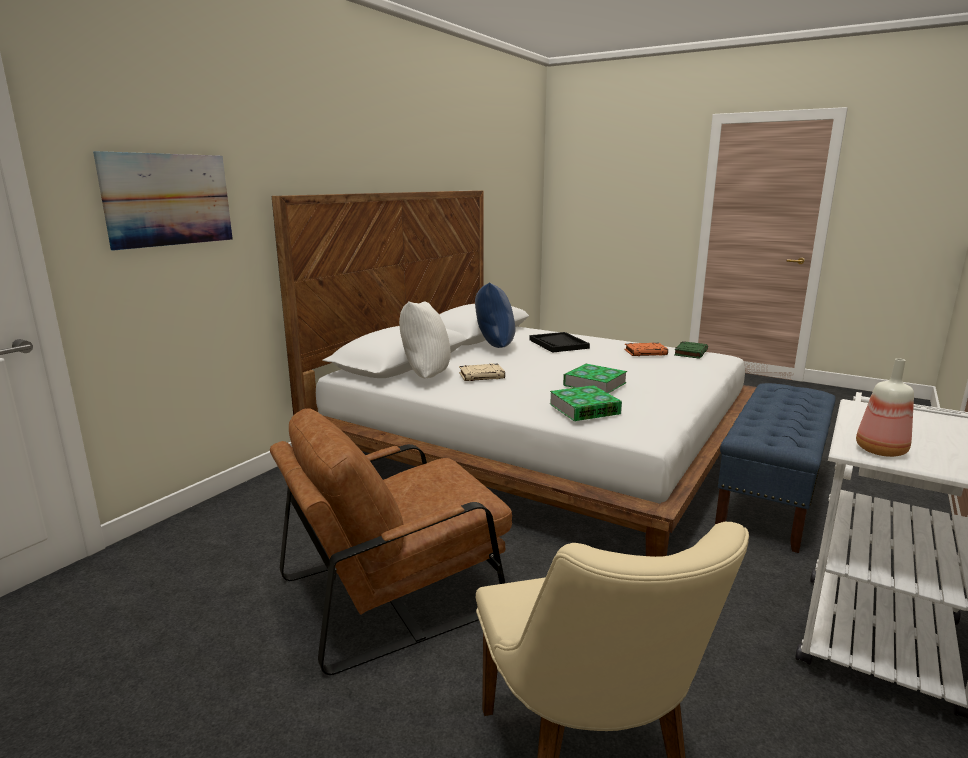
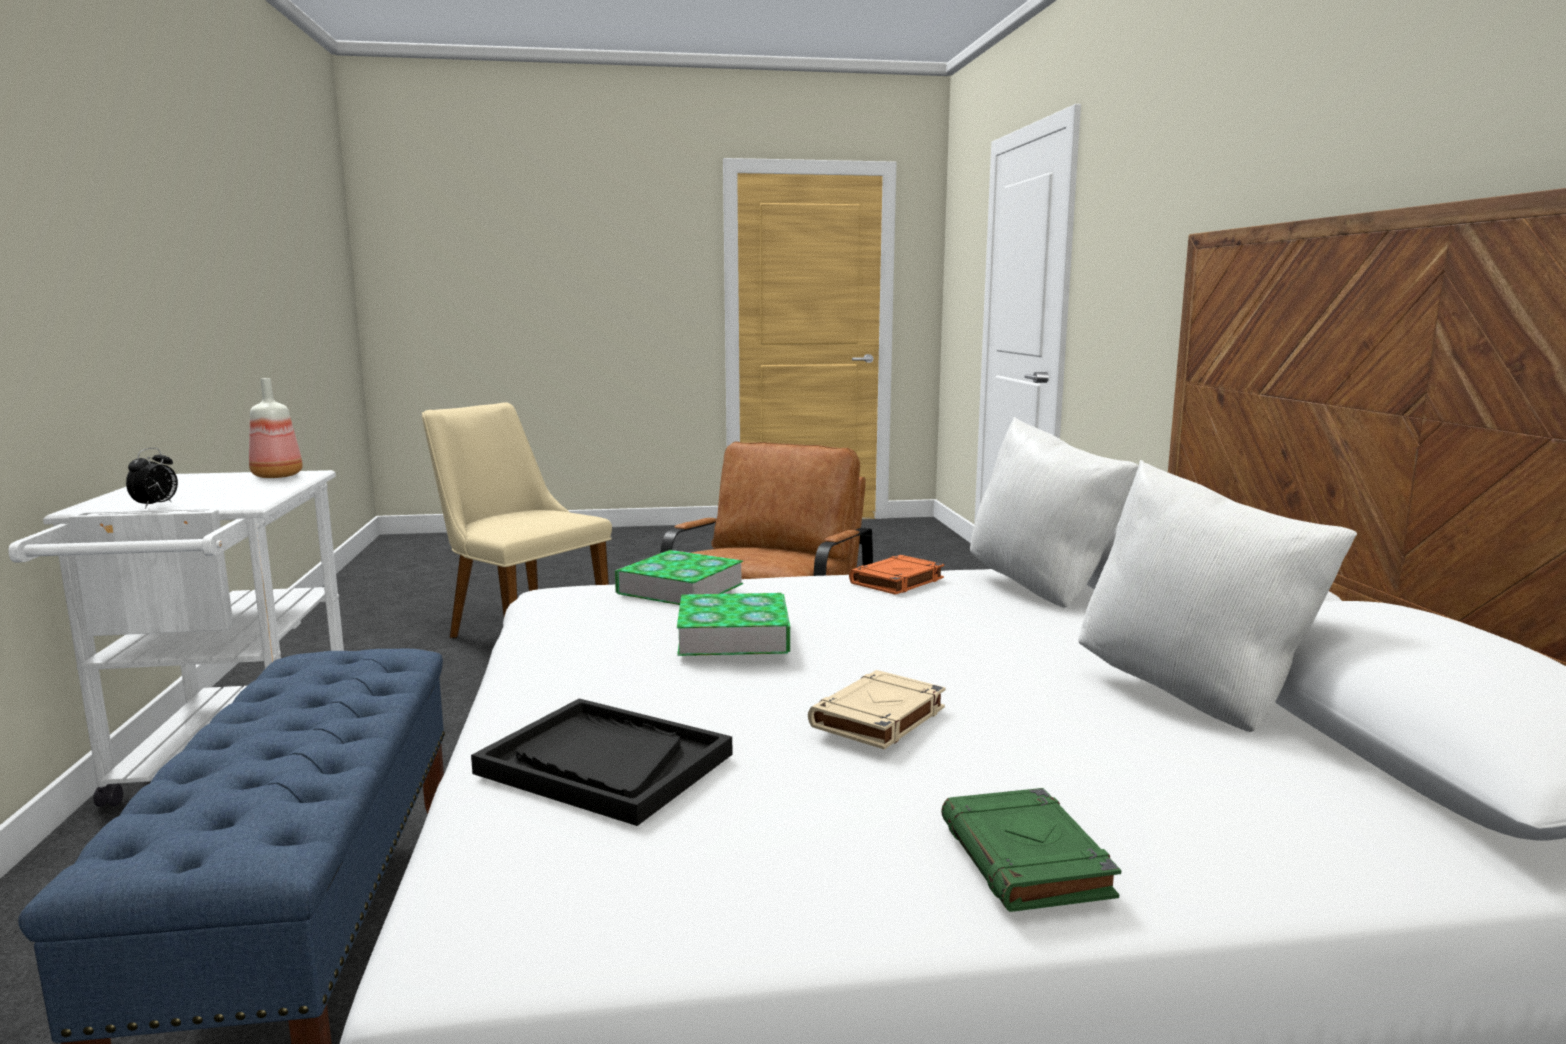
camera: 140 degrees right, 5 degrees down
picture [93,151,233,251] -> none
beige book [459,363,505,381] -> beige book moved to [808,670,946,749]
blue pillow [475,282,515,348] -> white pillow [1078,460,1357,732]
black tray [529,332,590,353] -> black tray moved to [471,698,732,826]
orange book [624,342,668,356] -> orange book moved to [849,555,944,595]
green book [674,341,708,359] -> green book moved to [941,788,1121,912]
none -> alarm clock [126,448,178,509]

